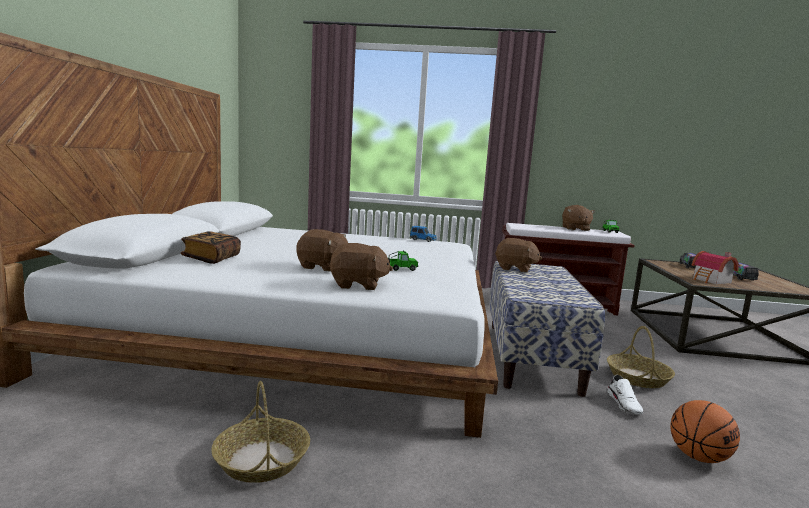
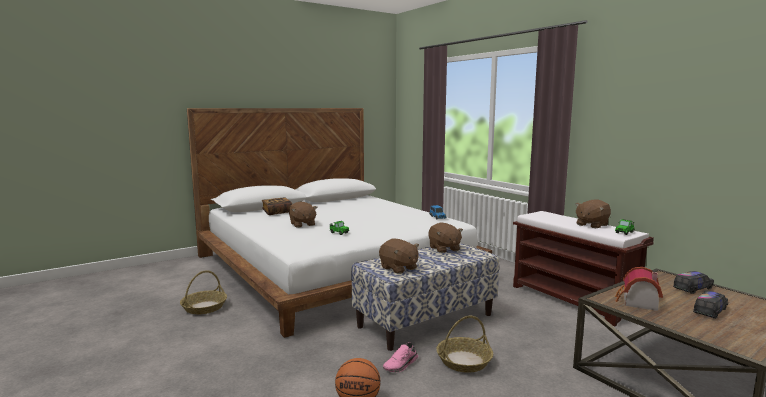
camera: 50 degrees right, 0 degrees up
brown plush toy [329,243,393,290] -> brown plush toy moved to [379,239,419,274]
white shoe [607,375,643,414] -> pink shoe [383,342,418,372]

